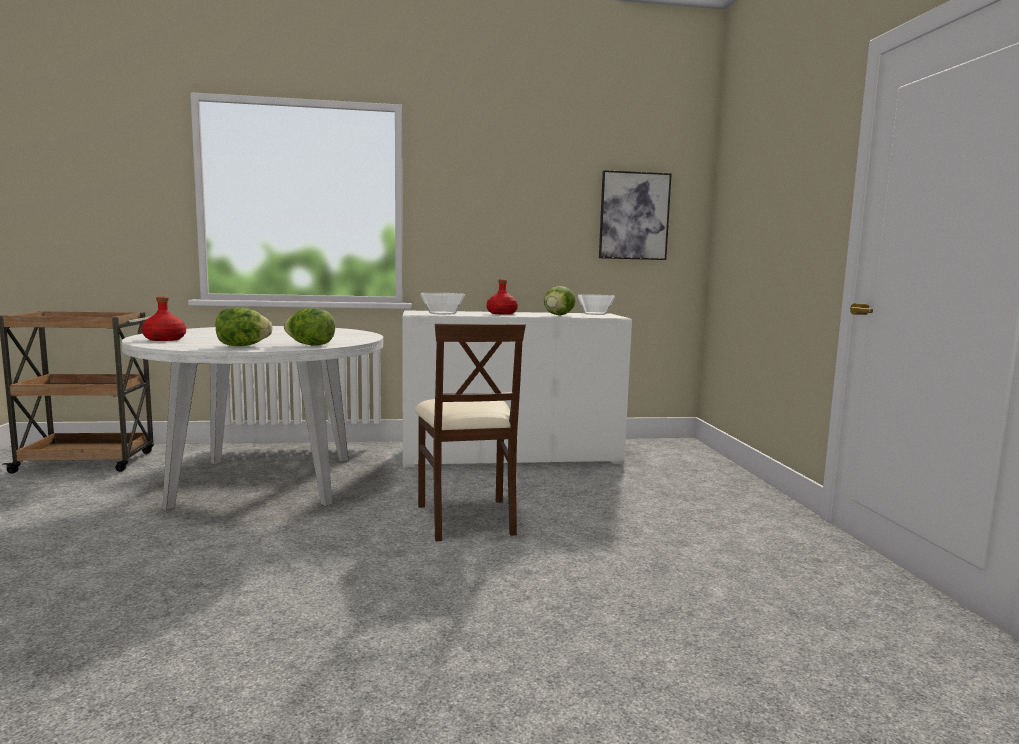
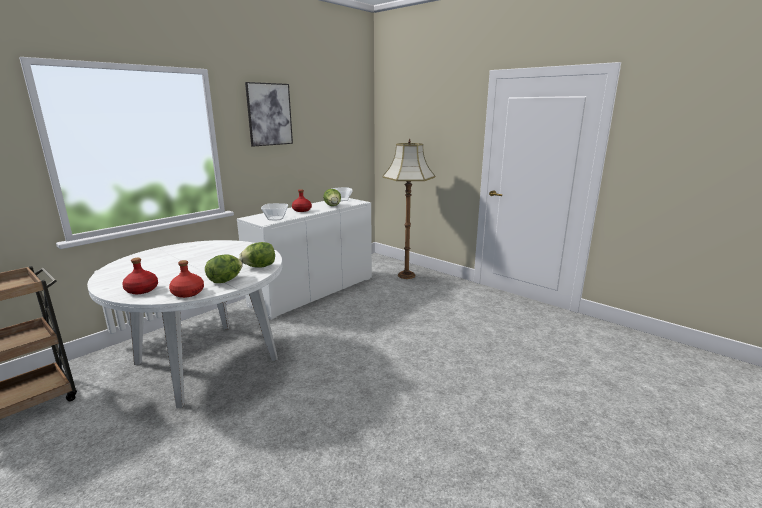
camera: 40 degrees left, 10 degrees up
beige chair [415,323,526,541] -> none
picture [599,170,672,260] -> picture moved to [245,82,293,147]
none -> red bottle [169,260,204,298]
none -> floor lamp [382,139,435,279]

